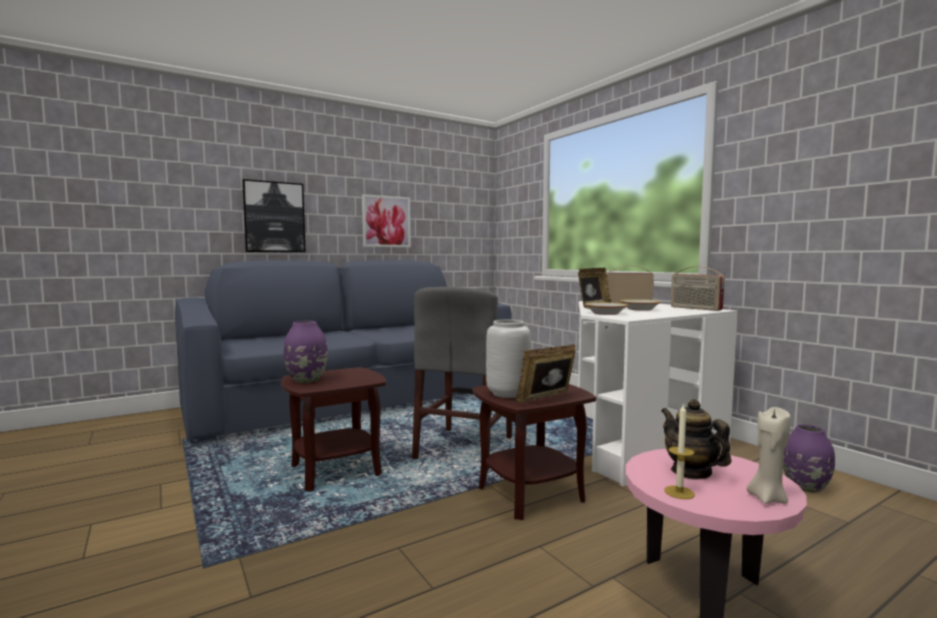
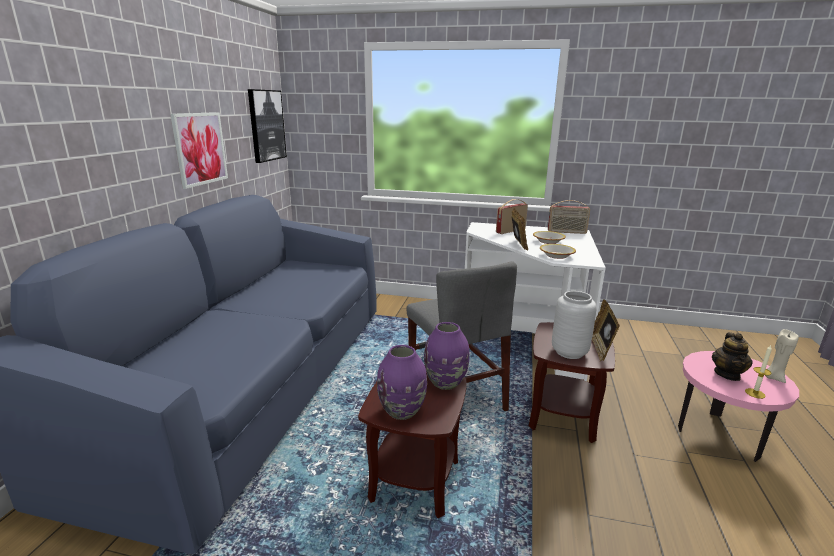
camera: 45 degrees left, 15 degrees up
picture [242,179,305,252] -> picture moved to [248,89,287,163]
teapot [661,399,731,480] -> teapot turned 90 degrees counterclockwise [712,332,753,381]
purple vase [783,424,835,493] -> purple vase moved to [424,322,470,390]

